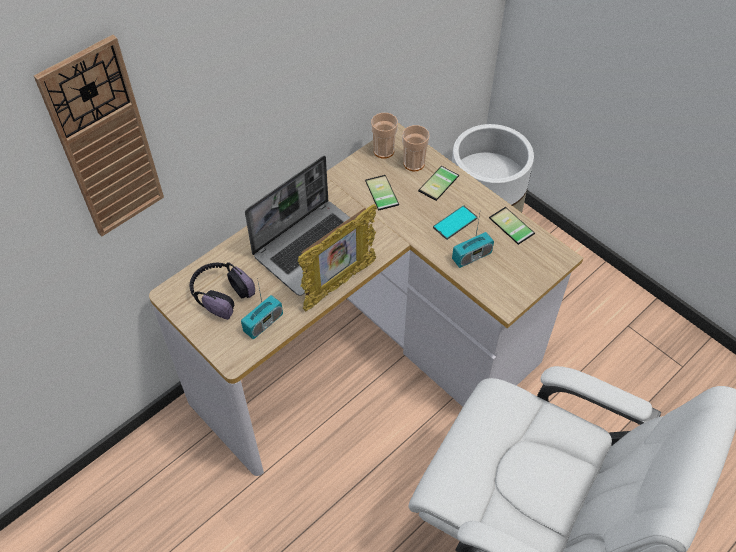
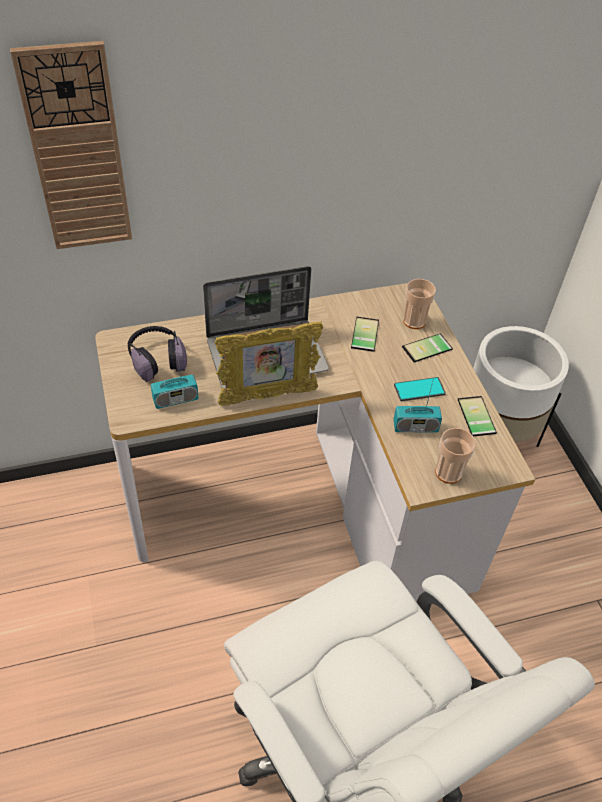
camera: 25 degrees right, 5 degrees down
cup [371,113,398,159] -> cup moved to [435,428,476,484]

